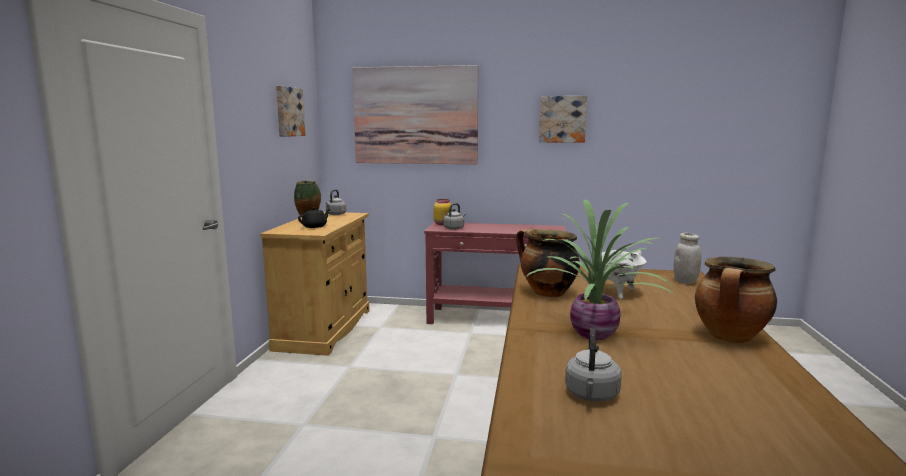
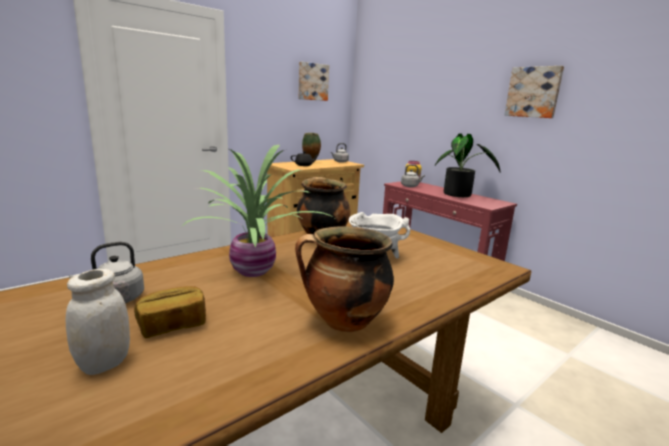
camera: 40 degrees right, 5 degrees up
picture [352,65,478,164] -> none
white jar [674,233,701,284] -> white jar moved to [66,269,130,375]
none -> bread [134,286,206,338]
none -> potted plant [435,133,501,197]

